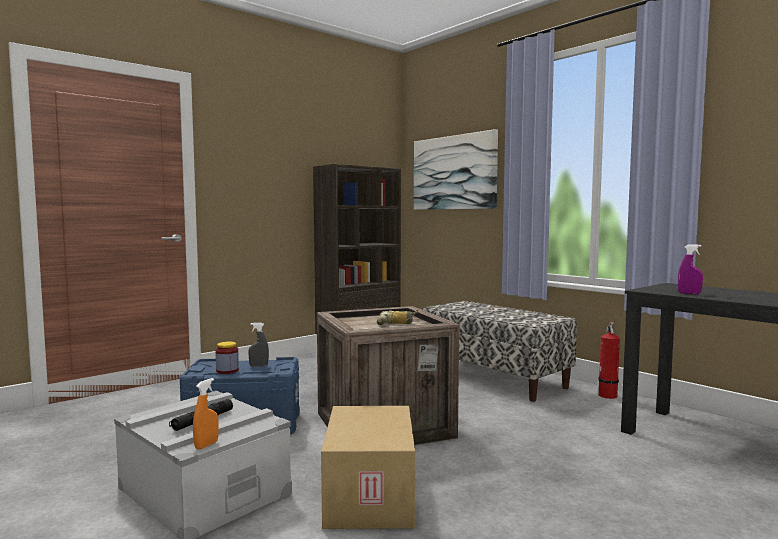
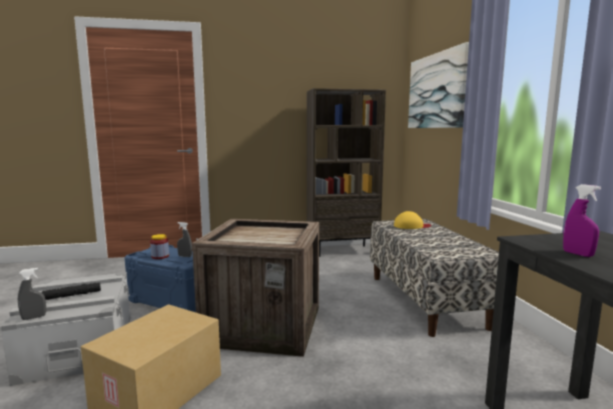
camera: 30 degrees right, 5 degrees up
orange spray bottle [193,378,219,450] -> grey spray bottle [18,268,46,320]
power drill [377,310,418,325] -> none
fire extinguisher [599,322,620,399] -> none
none -> yellow cap [394,211,431,229]

